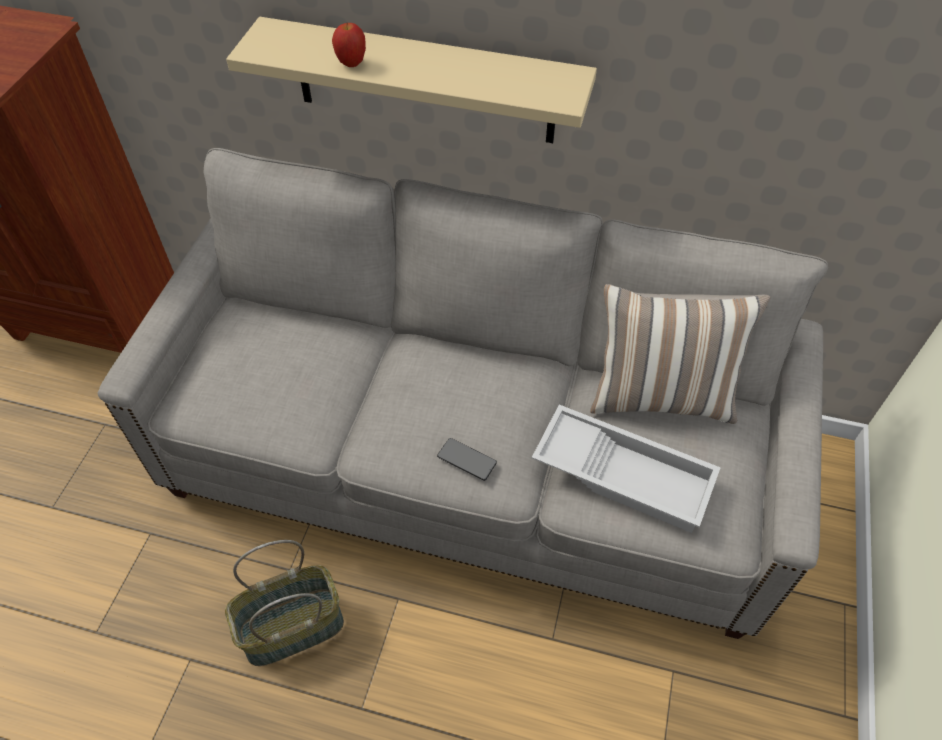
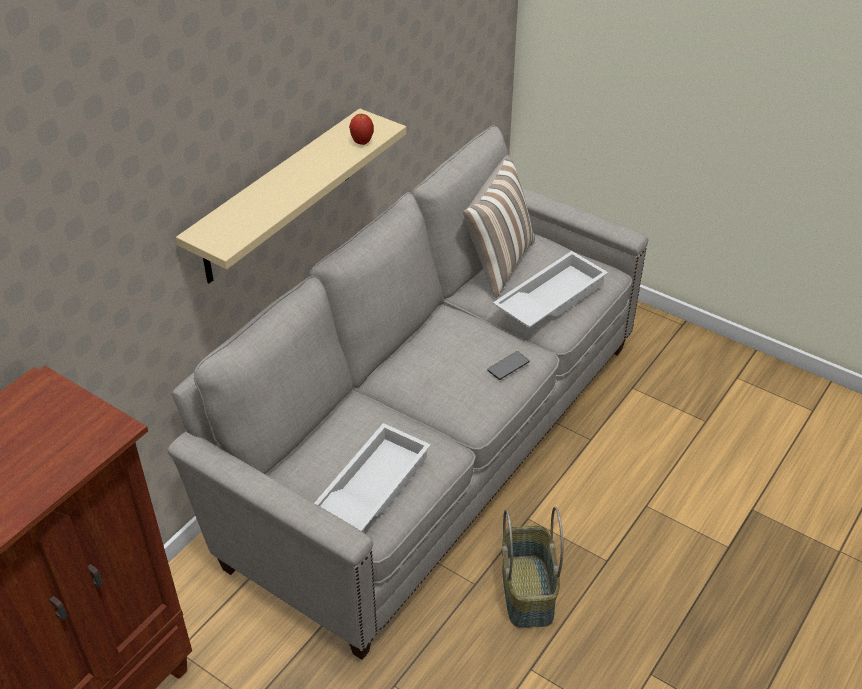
camera: 70 degrees left, 10 degrees down
apple [332,23,366,67] -> apple moved to [349,114,374,145]
none -> white tray [315,423,431,531]

